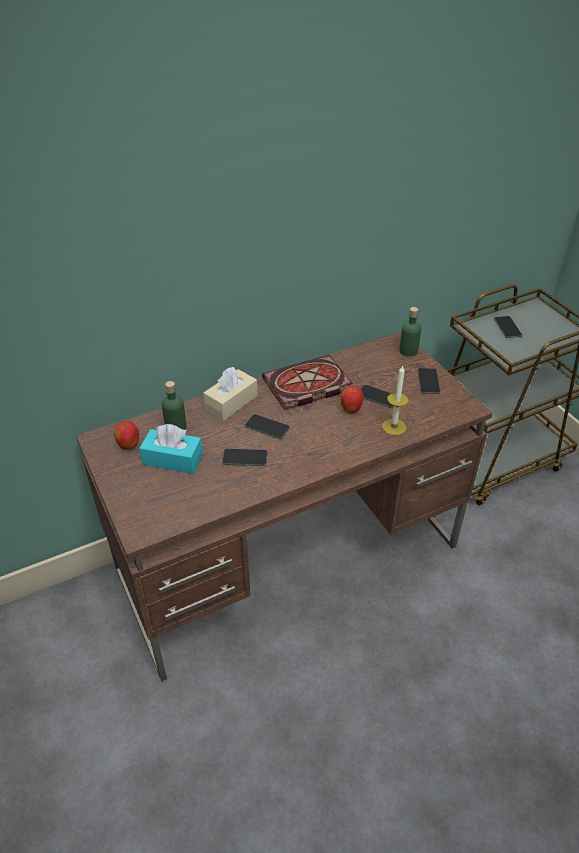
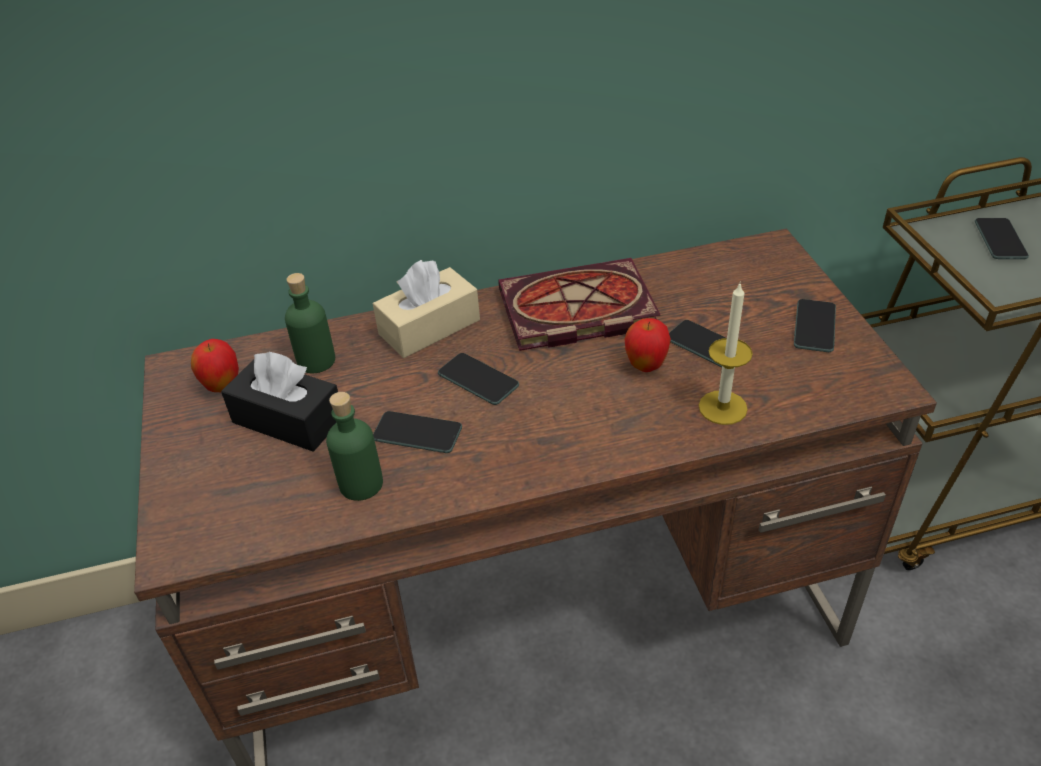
camera: 15 degrees right, 0 degrees up
turquoise tissue box [139,424,203,474] -> black tissue box [221,352,338,452]
green bottle [399,307,421,357] -> green bottle moved to [326,392,383,501]

